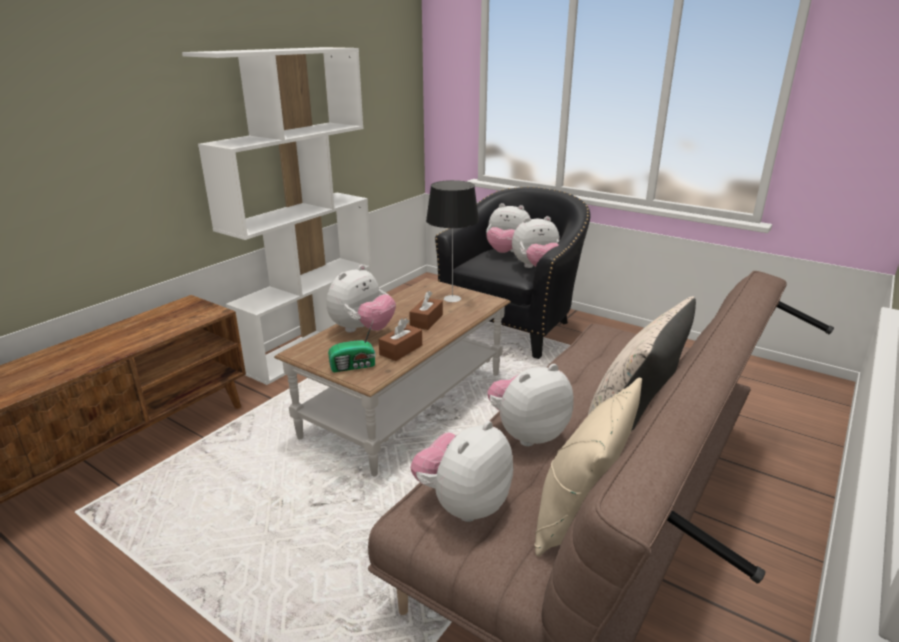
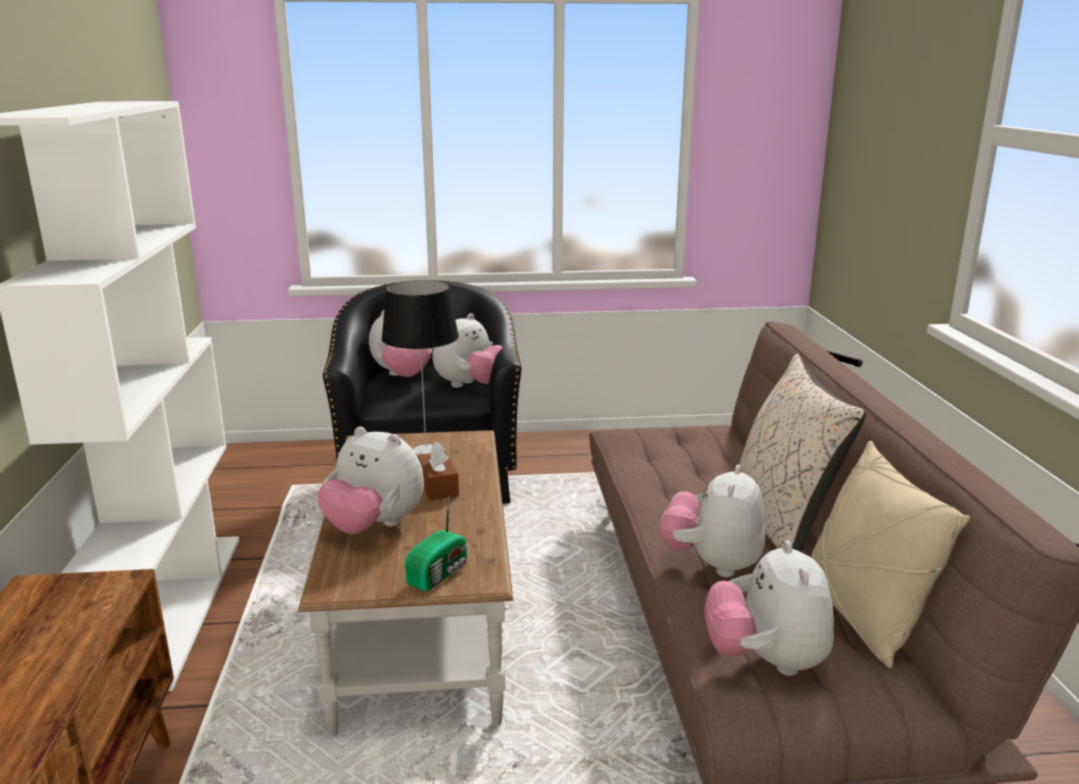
camera: 40 degrees left, 5 degrees down
plush toy [326,265,396,333] -> plush toy turned 120 degrees clockwise [318,426,424,534]
brown tissue box [379,318,422,361] -> none

